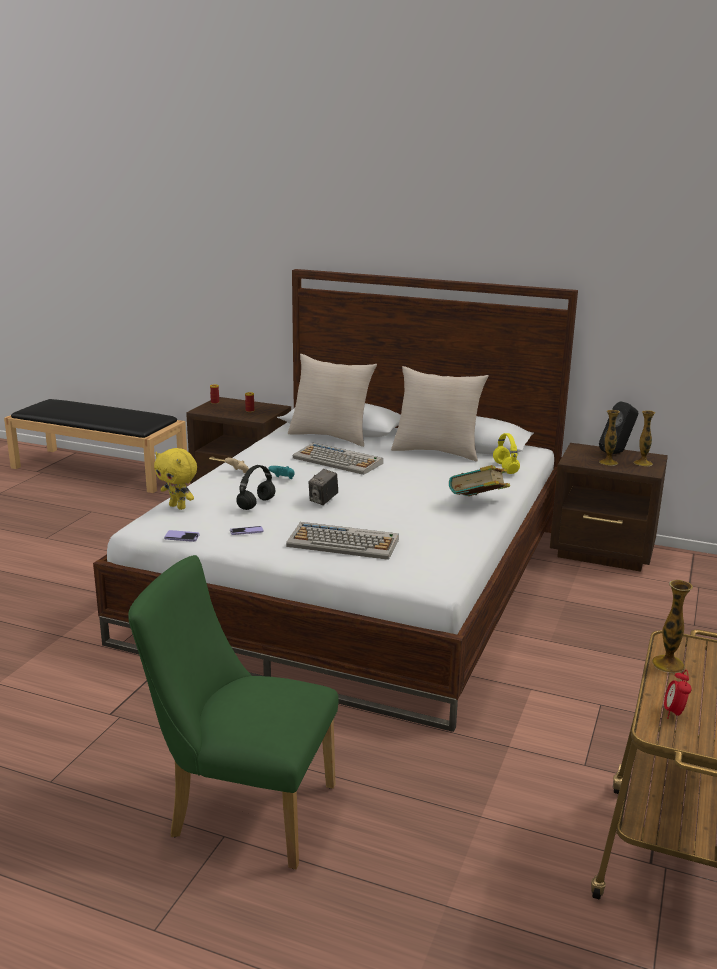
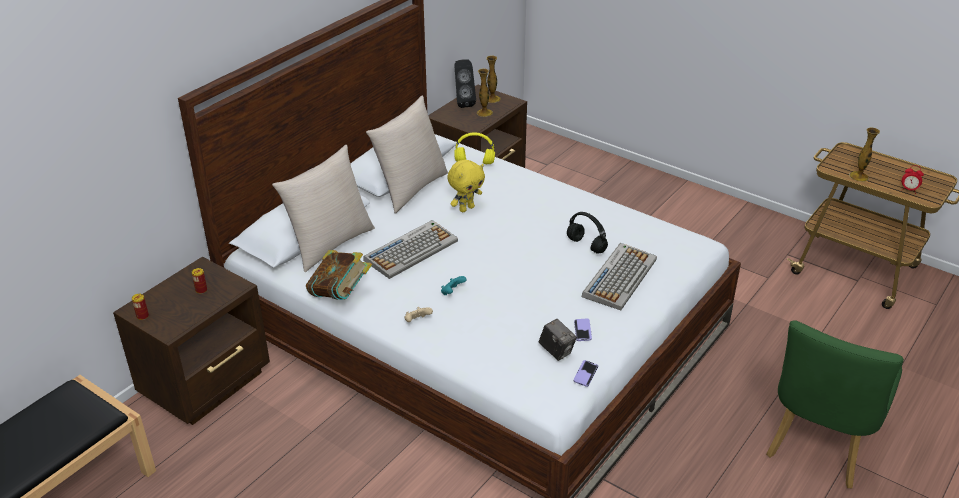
camera: 75 degrees left, 15 degrees up
yellow plush toy [154,448,197,510] -> yellow plush toy moved to [447,160,485,212]
black headphones [236,465,275,510] -> black headphones moved to [567,212,608,253]
camera [308,469,338,505] -> camera moved to [539,319,577,361]
book [449,465,510,496] -> book moved to [306,250,372,300]

